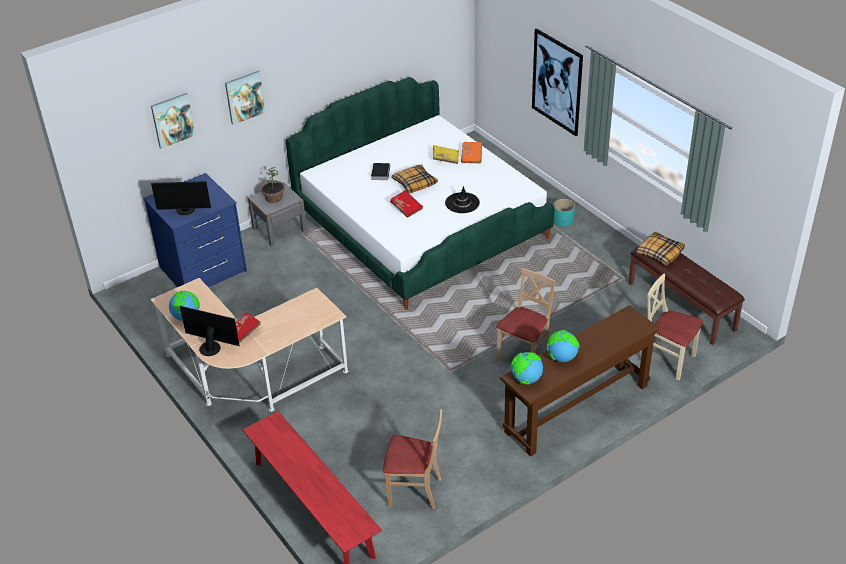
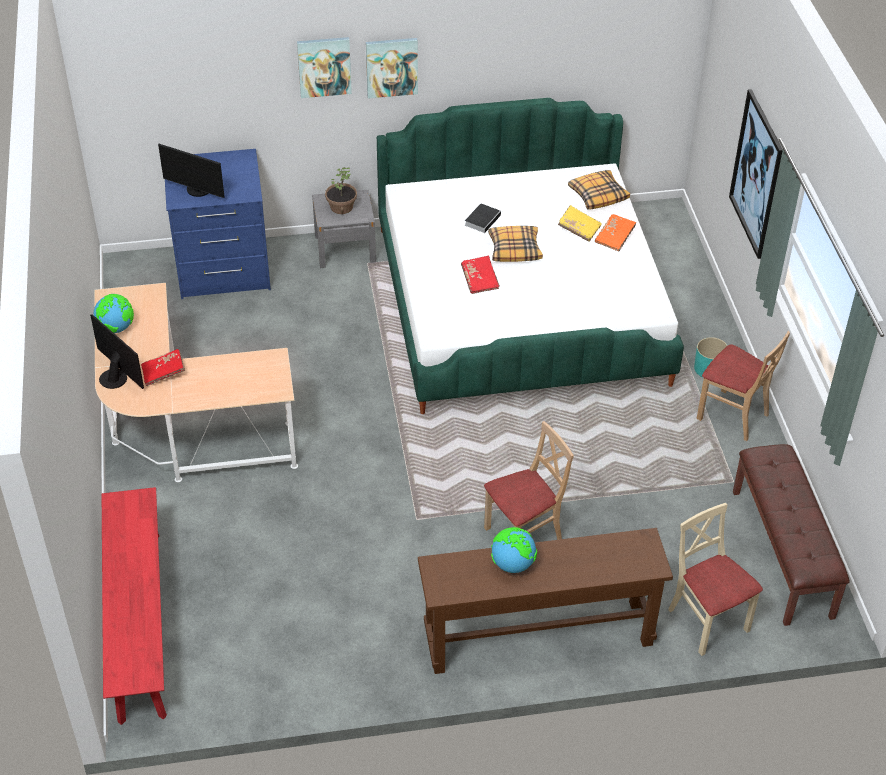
camera: 25 degrees right, 5 degrees up
picture [151,93,196,149] -> picture moved to [366,38,418,99]
beige chair [383,409,442,509] -> beige chair moved to [696,330,790,441]
black hat [445,186,480,213] -> none
globe [511,352,543,385] -> none
pillow [637,231,685,266] -> pillow moved to [568,170,630,209]

